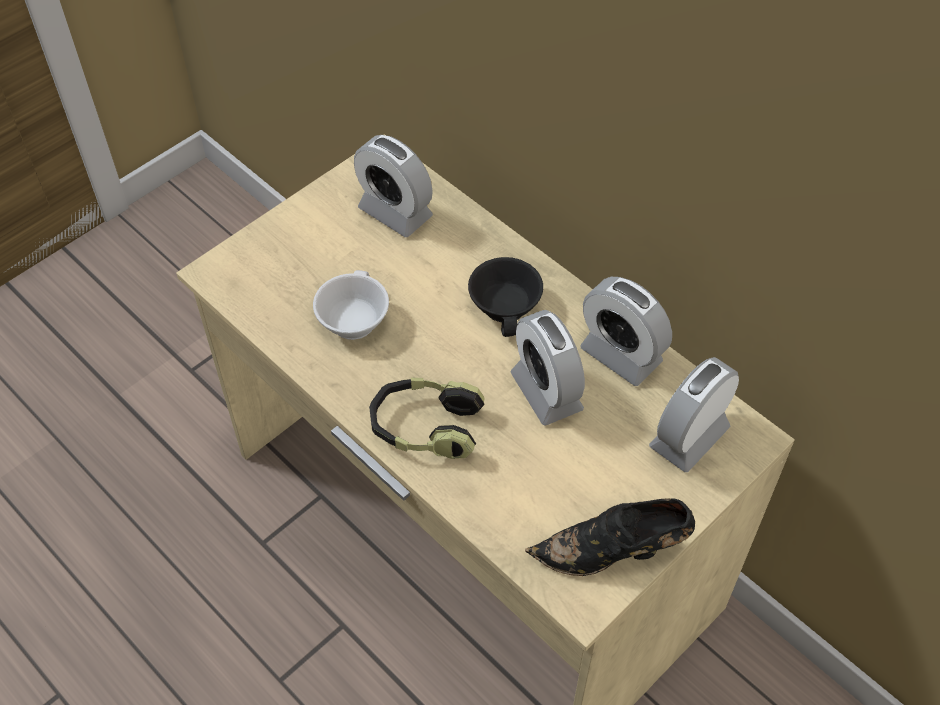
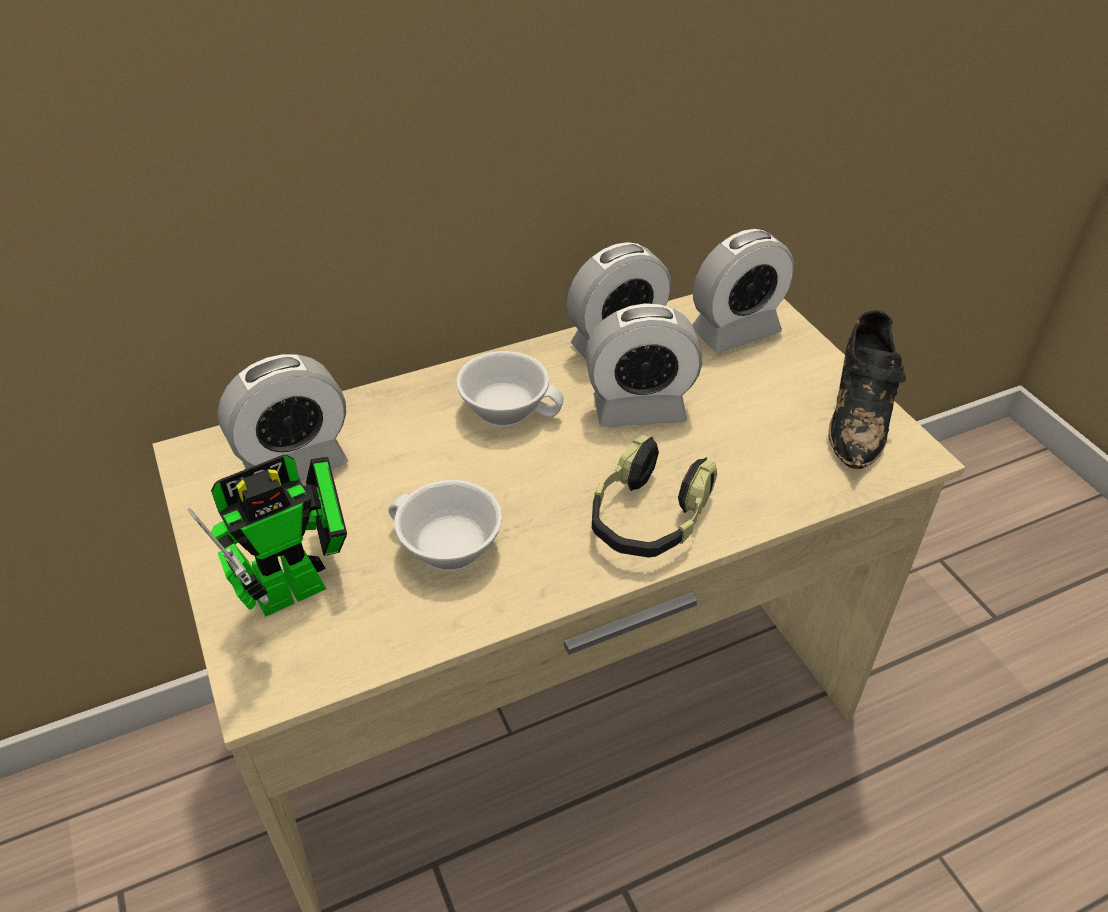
camera: 70 degrees left, 10 degrees down
black cup [468,257,543,337] -> white cup [456,351,564,427]
alarm clock [649,357,739,472] -> alarm clock turned 90 degrees counterclockwise [692,229,794,353]
none -> toy robot [188,455,347,617]

